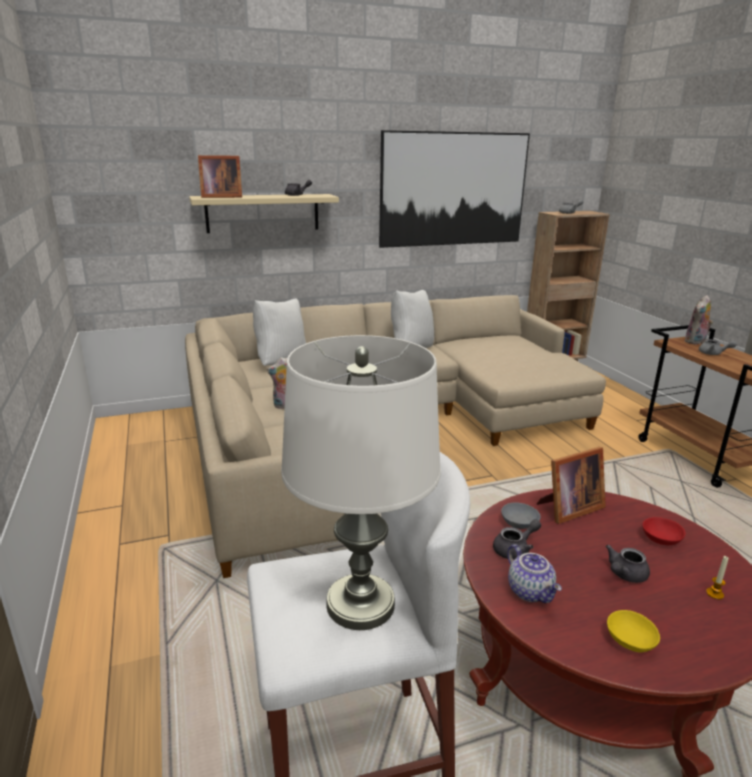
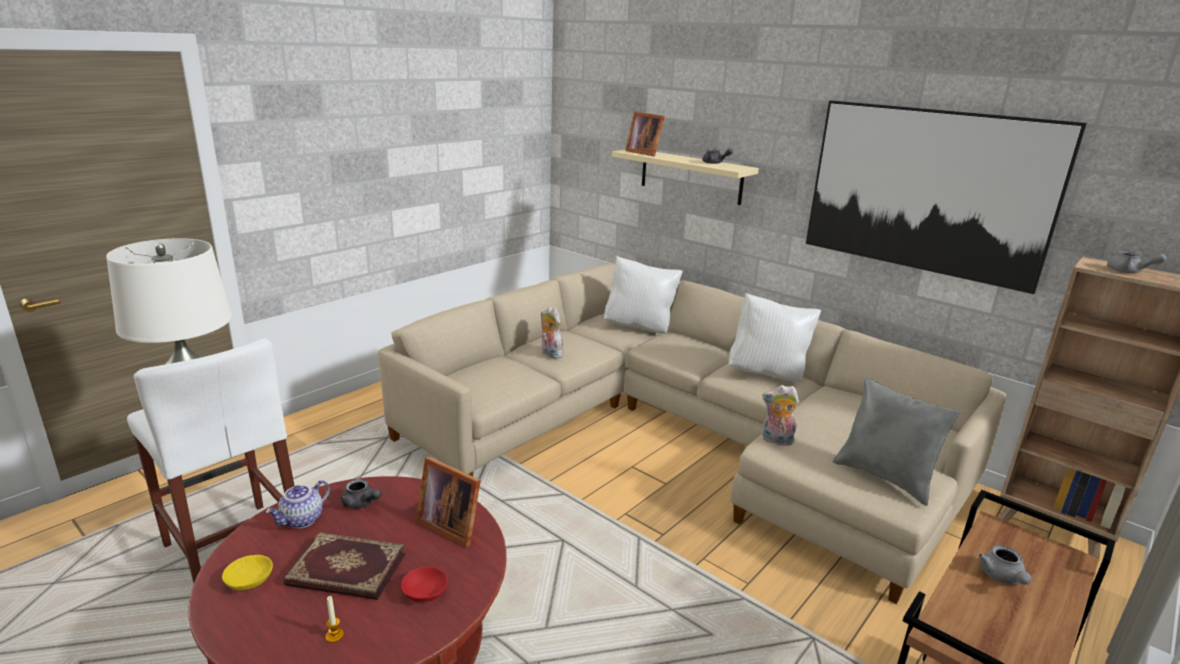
camera: 60 degrees right, 0 degrees up
grey bowl [501,502,541,529] -> none
grey teapot [606,545,650,583] -> book [284,532,406,600]
plush toy [685,295,713,344] -> plush toy moved to [762,385,799,446]
none -> grey pillow [833,377,960,506]

